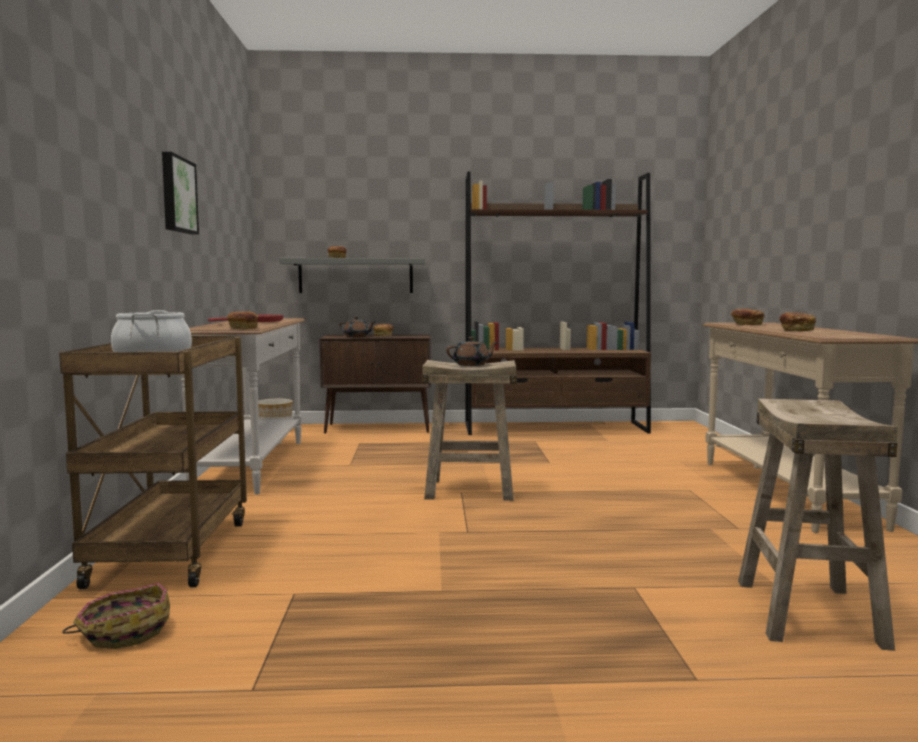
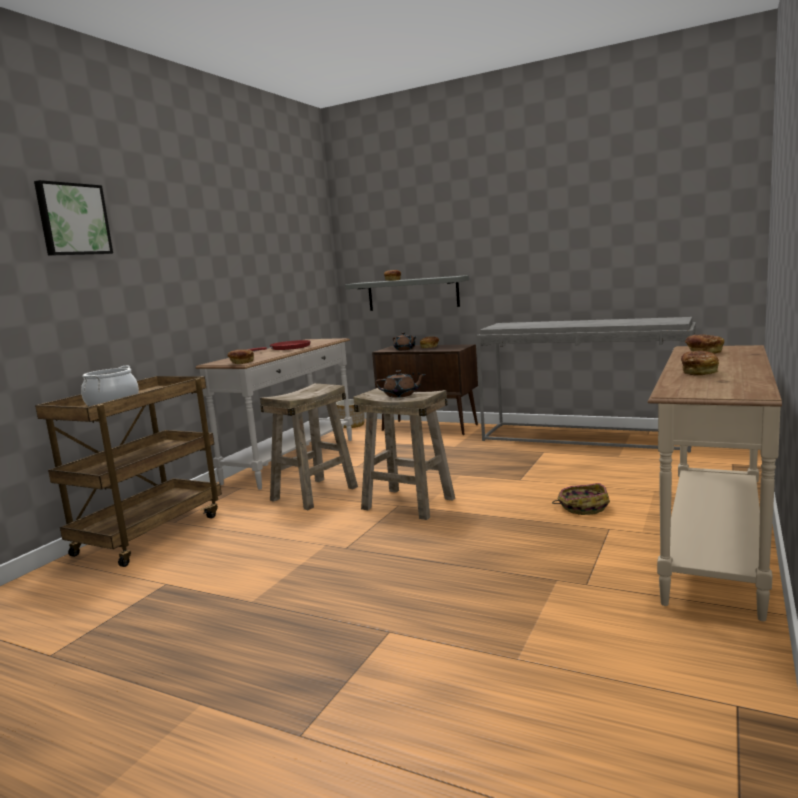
camera: 30 degrees right, 5 degrees up
basket [62,583,170,649] -> basket moved to [552,483,610,515]
picture [162,152,199,234] -> picture moved to [34,180,113,256]
brown bookcase [465,172,651,435] -> grey console table [476,317,696,452]
beige stool [738,398,898,651] -> beige stool moved to [260,383,358,510]

